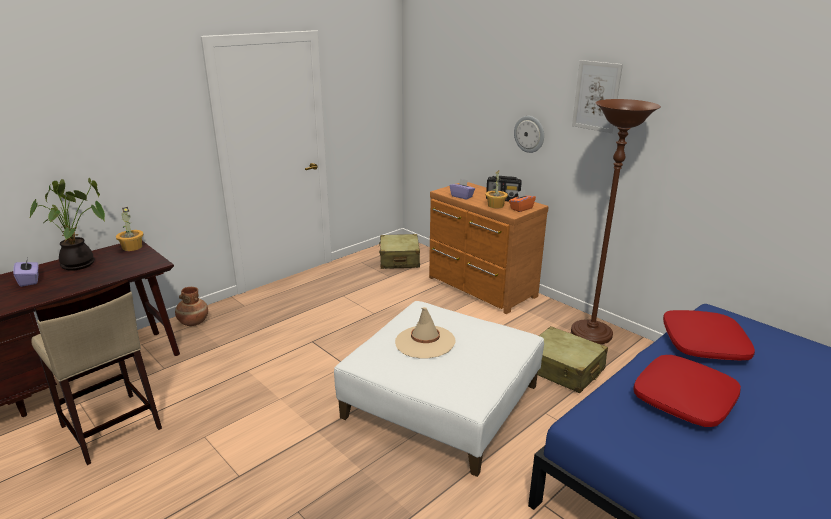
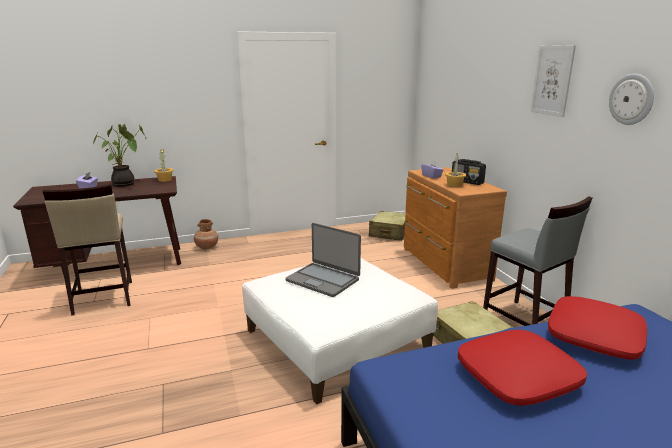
camera: 25 degrees right, 5 degrees down
beige hat [395,307,455,359] -> laptop [285,223,361,297]
orange tissue box [509,190,536,212] -> none
wall clock [514,116,544,153] -> wall clock moved to [609,74,654,125]
brown floor lamp [571,99,661,344] -> grey stool [483,196,593,326]

